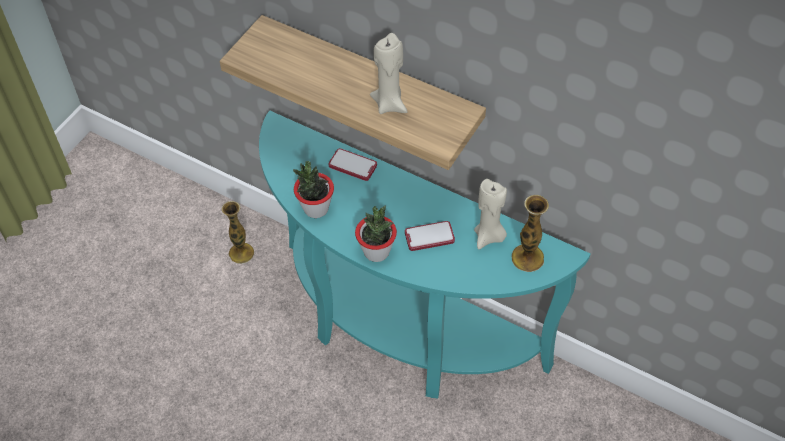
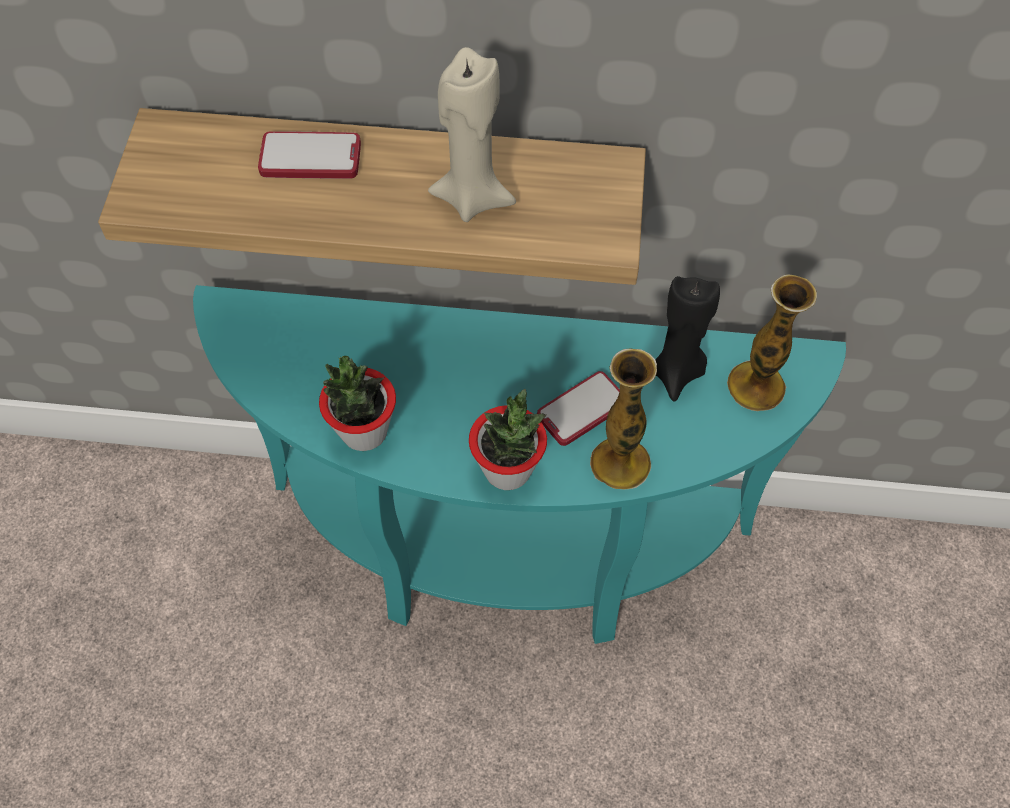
camera: 25 degrees left, 5 degrees up
vase [222,201,254,264] -> vase moved to [590,349,657,489]
phone [329,148,377,181] -> phone moved to [258,131,361,179]
beige candle [474,179,507,249] -> black candle [655,276,720,402]

